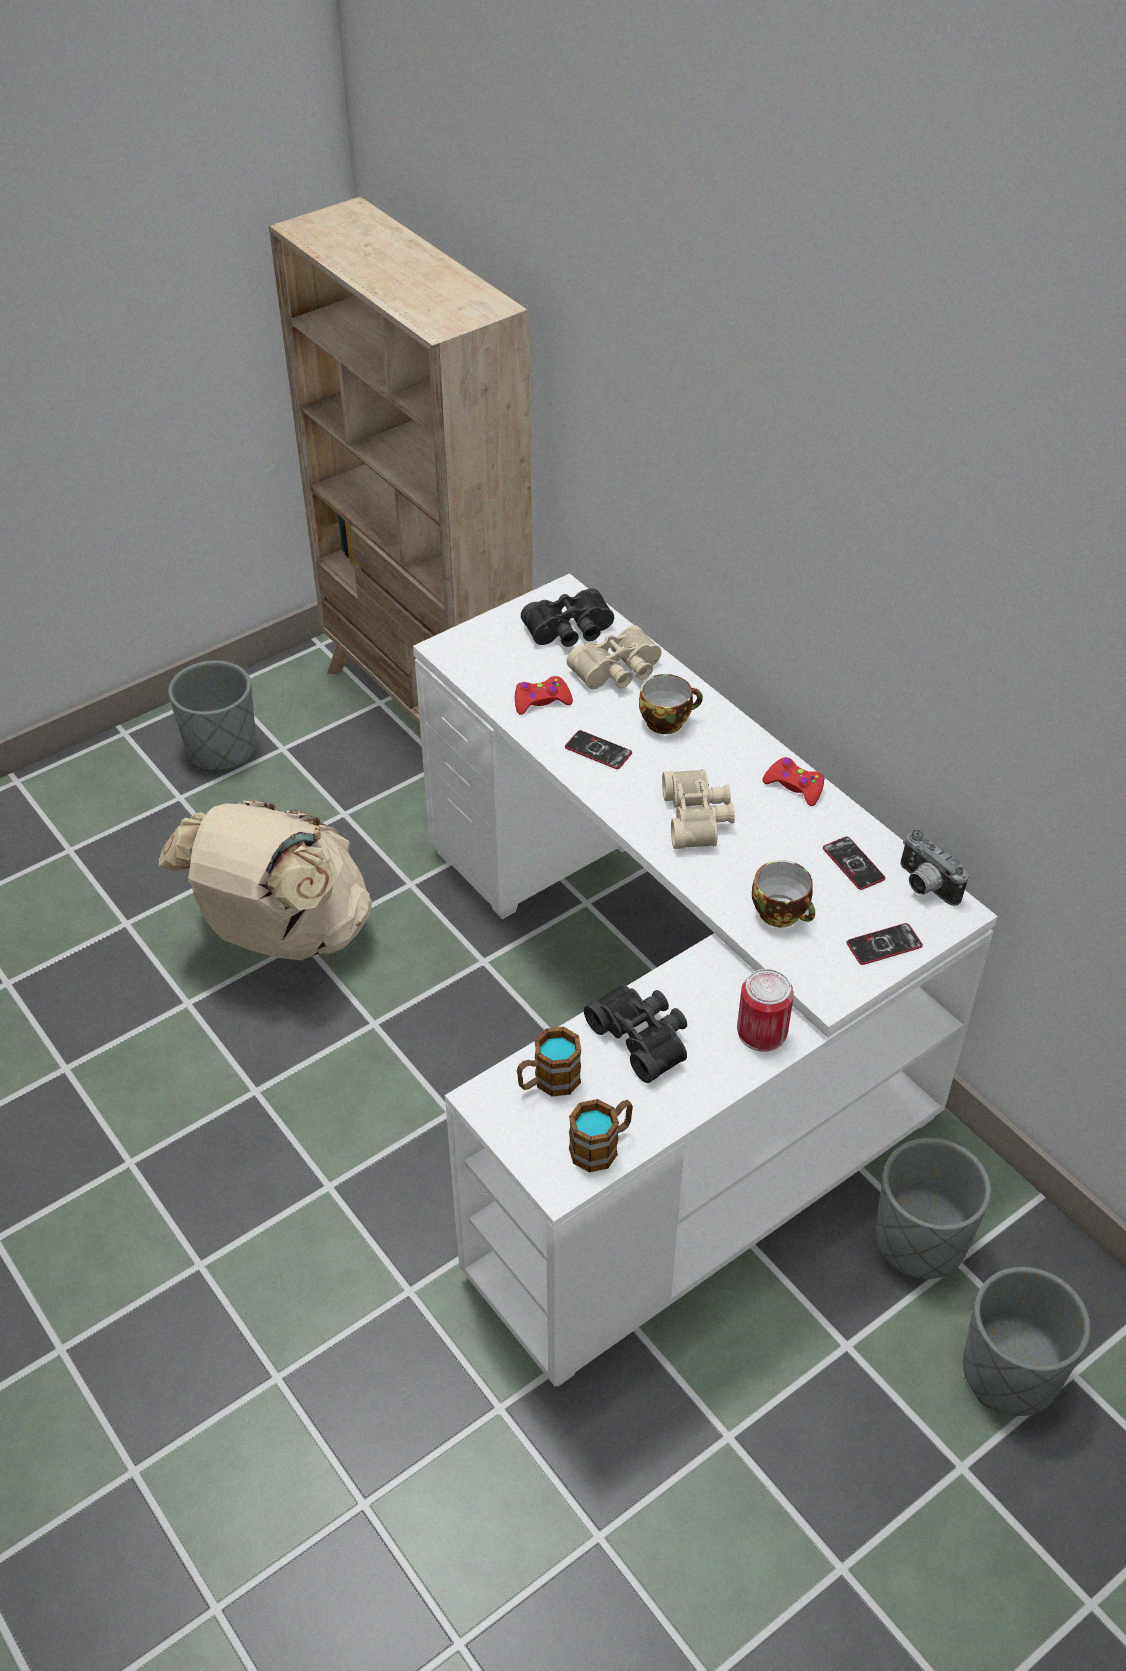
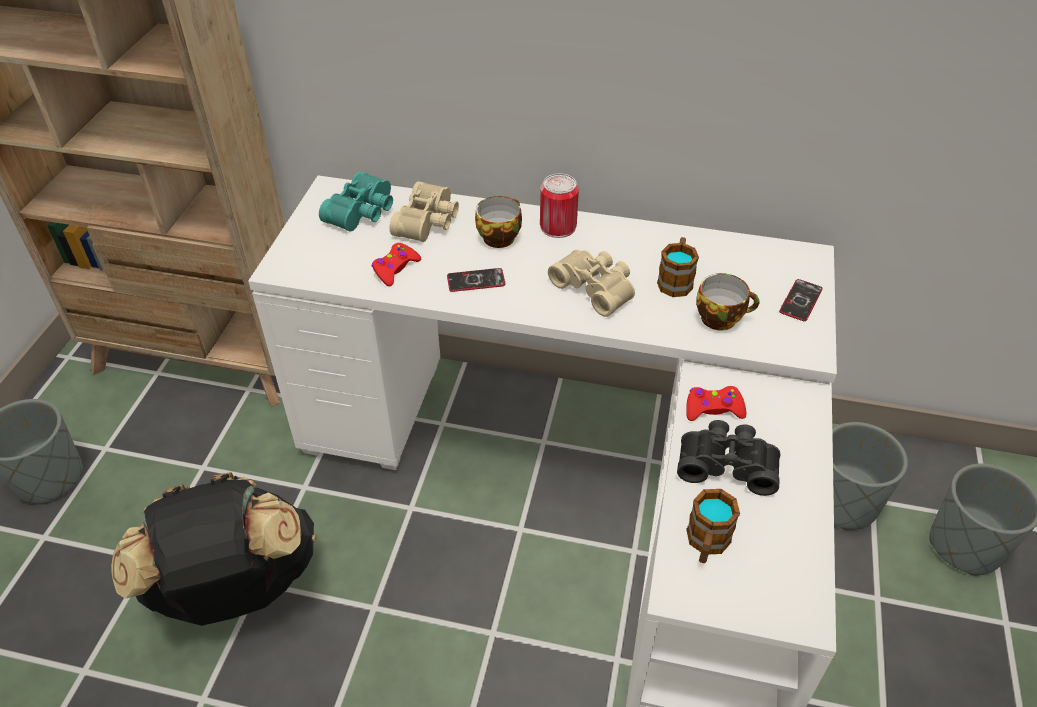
camera: 40 degrees left, 0 degrees up
beige backpack [159,799,372,960] -> black backpack [111,472,317,626]
black binoculars [521,588,614,647] -> turquoise binoculars [319,171,393,232]
mug [569,1099,633,1172] -> mug moved to [657,237,699,297]
can [737,969,794,1052] -> can moved to [540,173,579,238]
red game controller [762,757,825,806] -> red game controller moved to [686,386,746,421]
phone [823,837,885,890] -> none
camera [900,830,969,906] -> none

